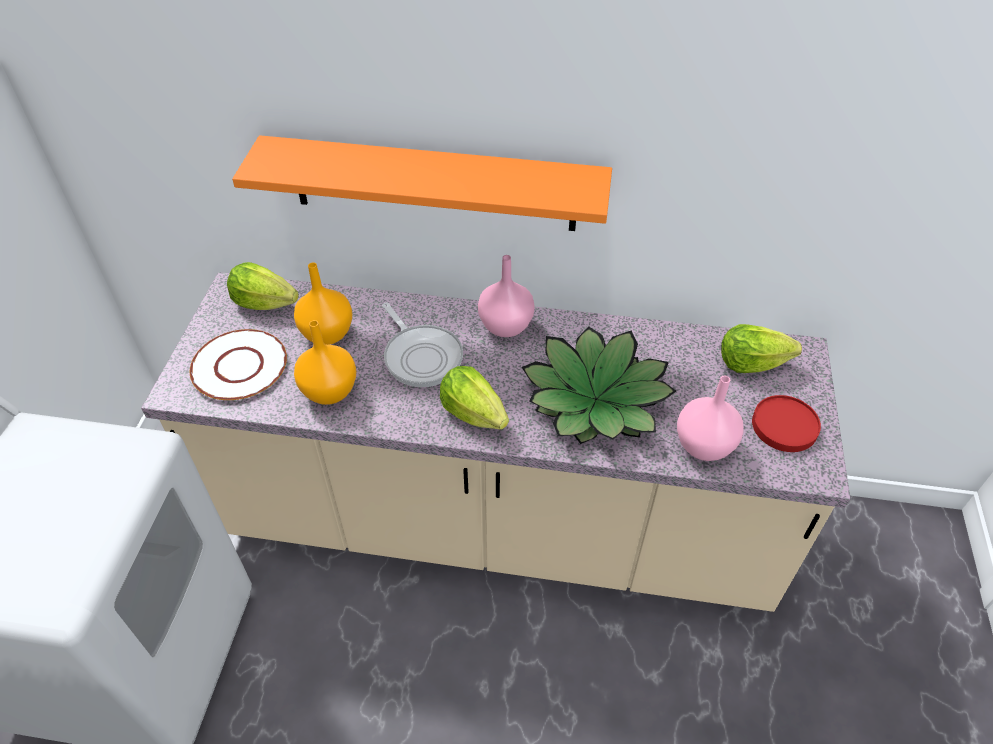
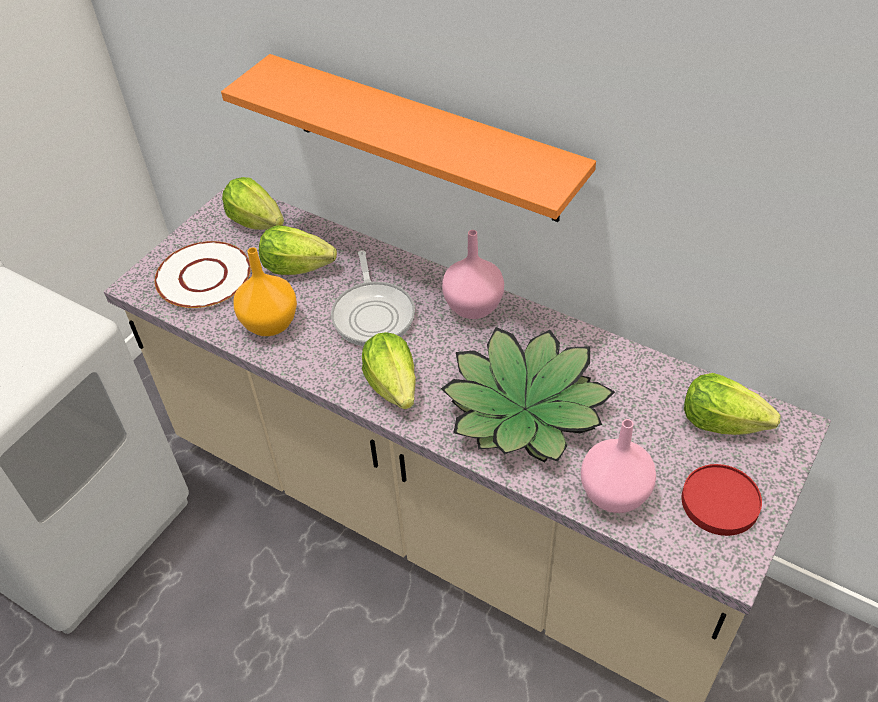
camera: 25 degrees right, 0 degrees up
orange vase [294,262,352,345] -> lettuce [259,225,337,275]

